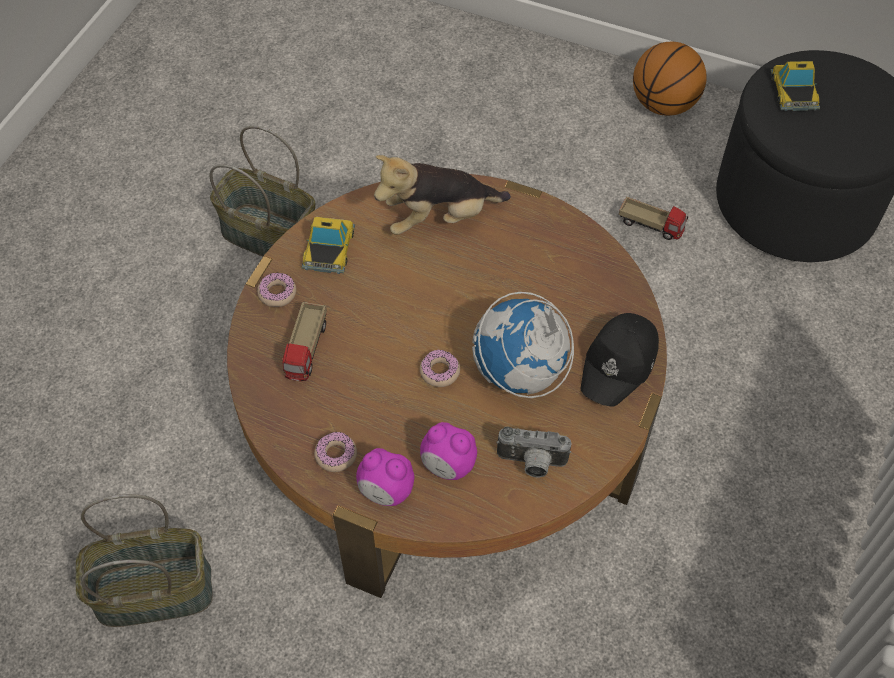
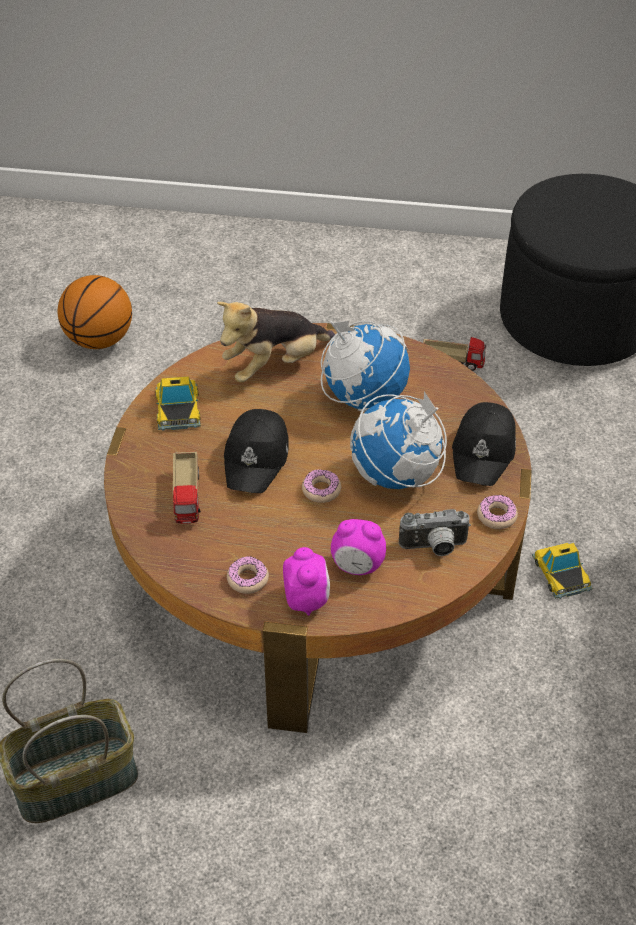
camera: 15 degrees left, 10 degrees down
basket [210,126,315,257] -> none
donut [257,273,296,307] -> donut moved to [477,495,518,529]
alarm clock [356,448,414,506] -> alarm clock turned 105 degrees counterclockwise [283,547,330,616]
basketball [633,42,706,116] -> basketball moved to [57,275,132,349]
toy car [770,61,820,111] -> toy car moved to [532,543,593,599]
none -> black cap [224,409,289,493]
none -> globe [321,321,410,412]

